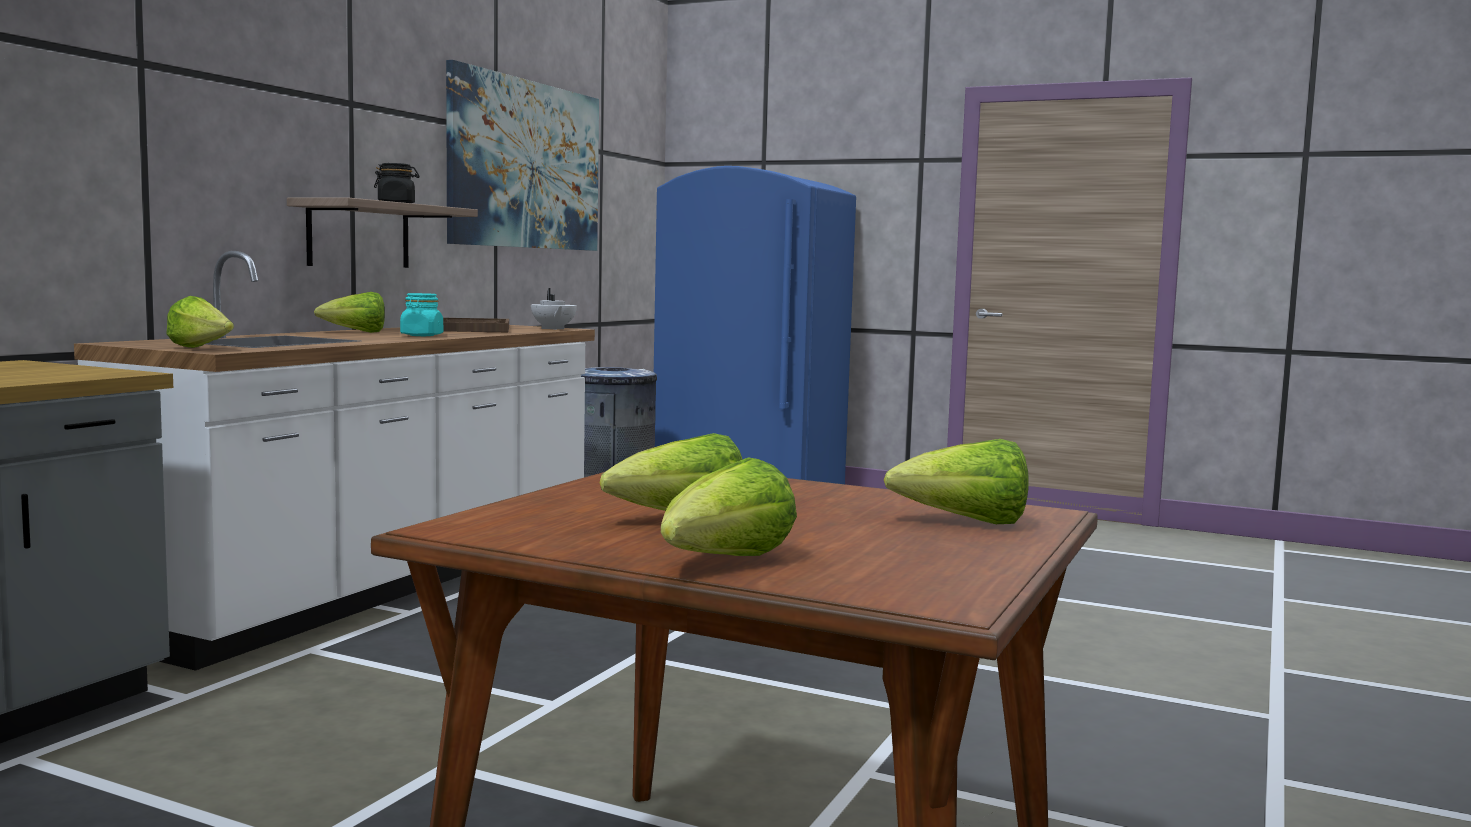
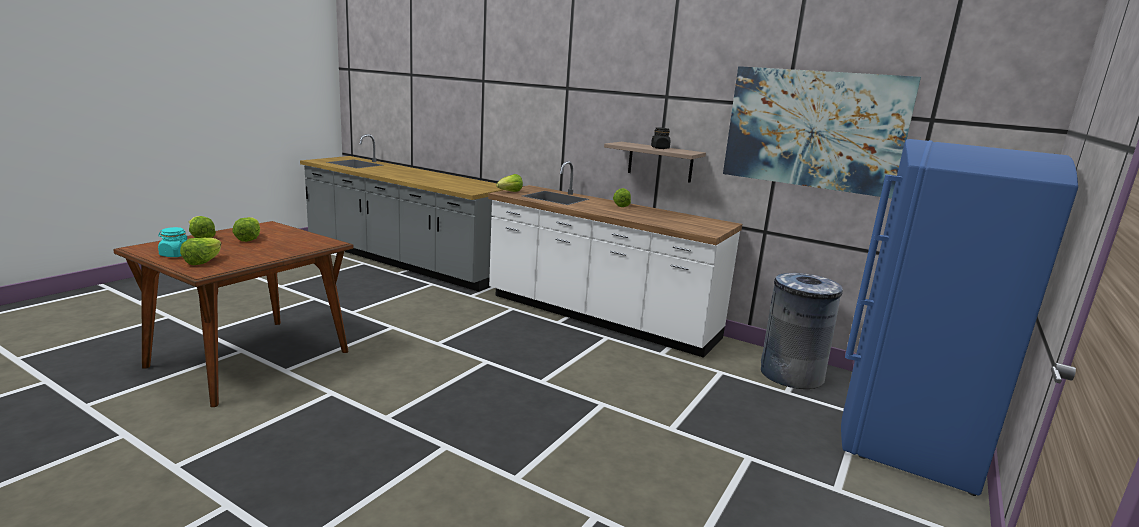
camera: 95 degrees right, 10 degrees up
turquoise jar [400,293,443,336] -> turquoise jar moved to [158,227,187,257]
brown tray [443,318,509,332] -> none
white teapot [531,288,577,330] -> none

